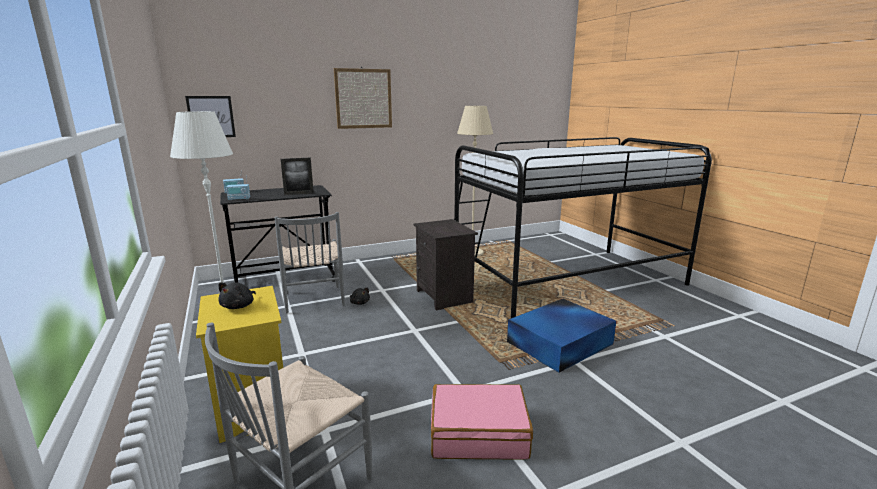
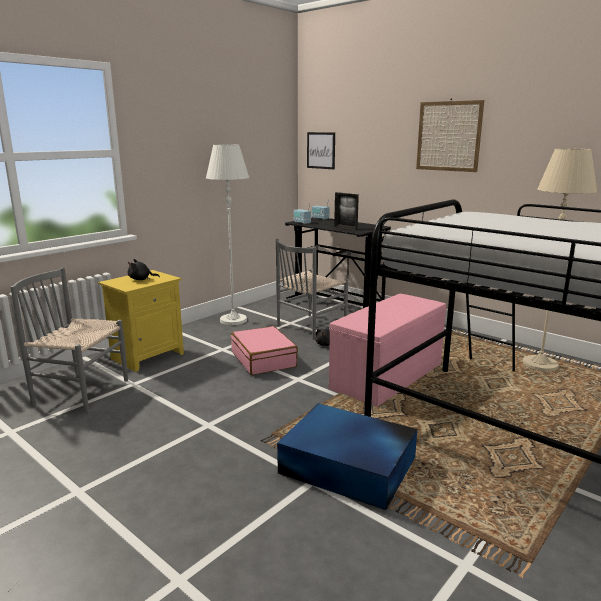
camera: 65 degrees right, 0 degrees up
black nightstand [413,219,478,310] -> pink bench [329,294,446,407]
pink suitcase [431,384,533,459] -> pink suitcase moved to [231,326,298,375]

